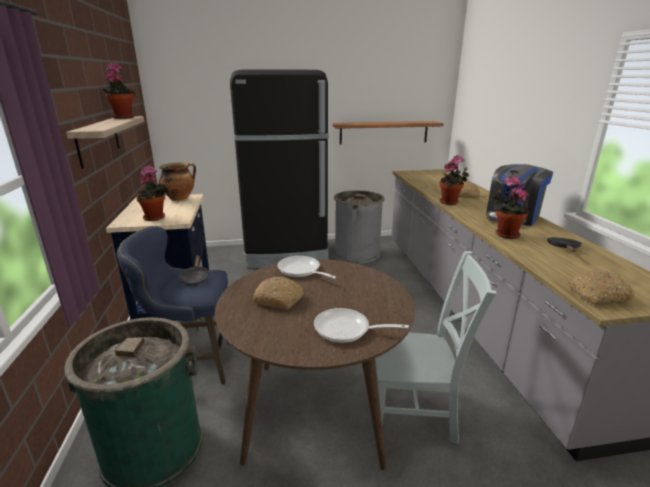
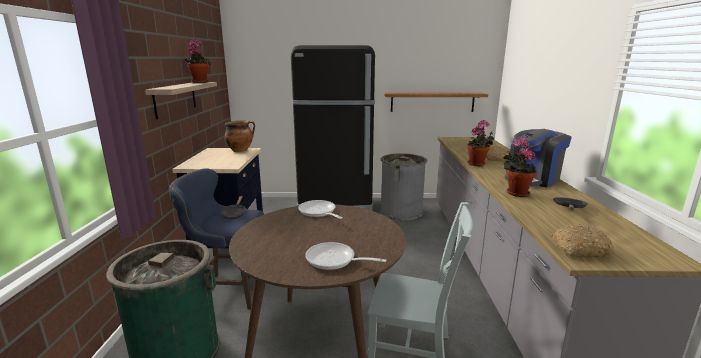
camera: 10 degrees right, 5 degrees down
potted plant [136,165,167,221] -> none
bread [253,277,303,310] -> none

